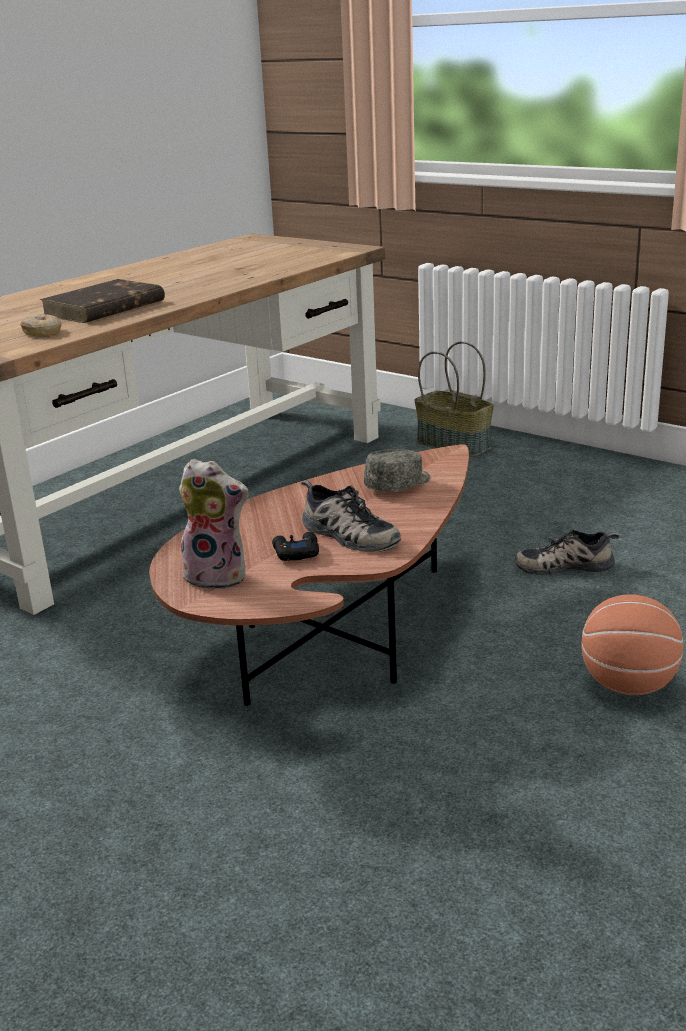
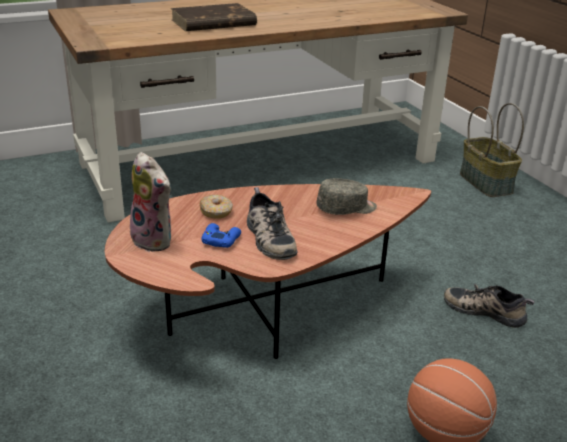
camera: 25 degrees right, 5 degrees up
donut [20,314,61,336] -> donut moved to [200,195,233,219]
black game controller [272,532,319,561] -> blue game controller [202,223,241,248]

